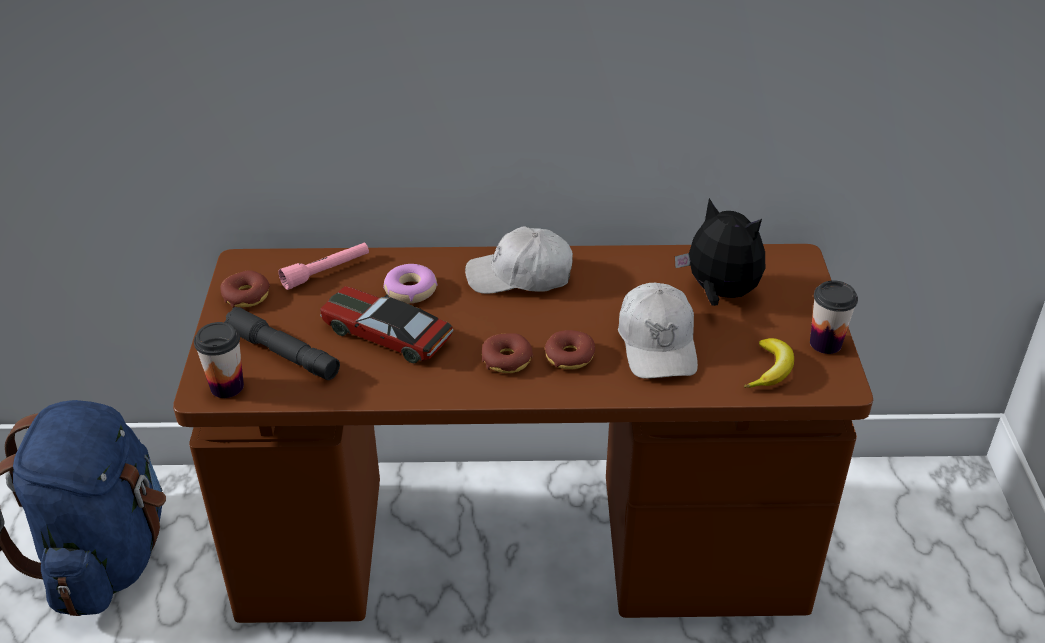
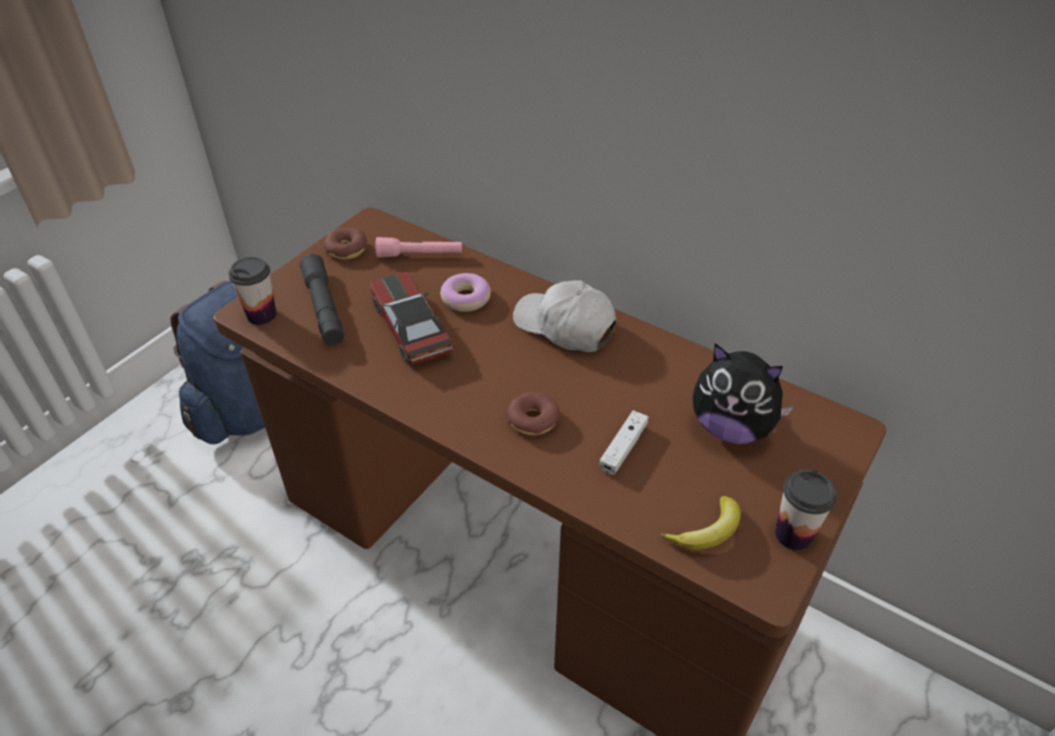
camera: 35 degrees right, 5 degrees up
donut [482,333,533,373] -> none
white cap [618,283,698,379] -> white game controller [599,410,648,475]
plush toy [675,198,765,306] -> plush toy turned 135 degrees clockwise [693,343,795,444]

